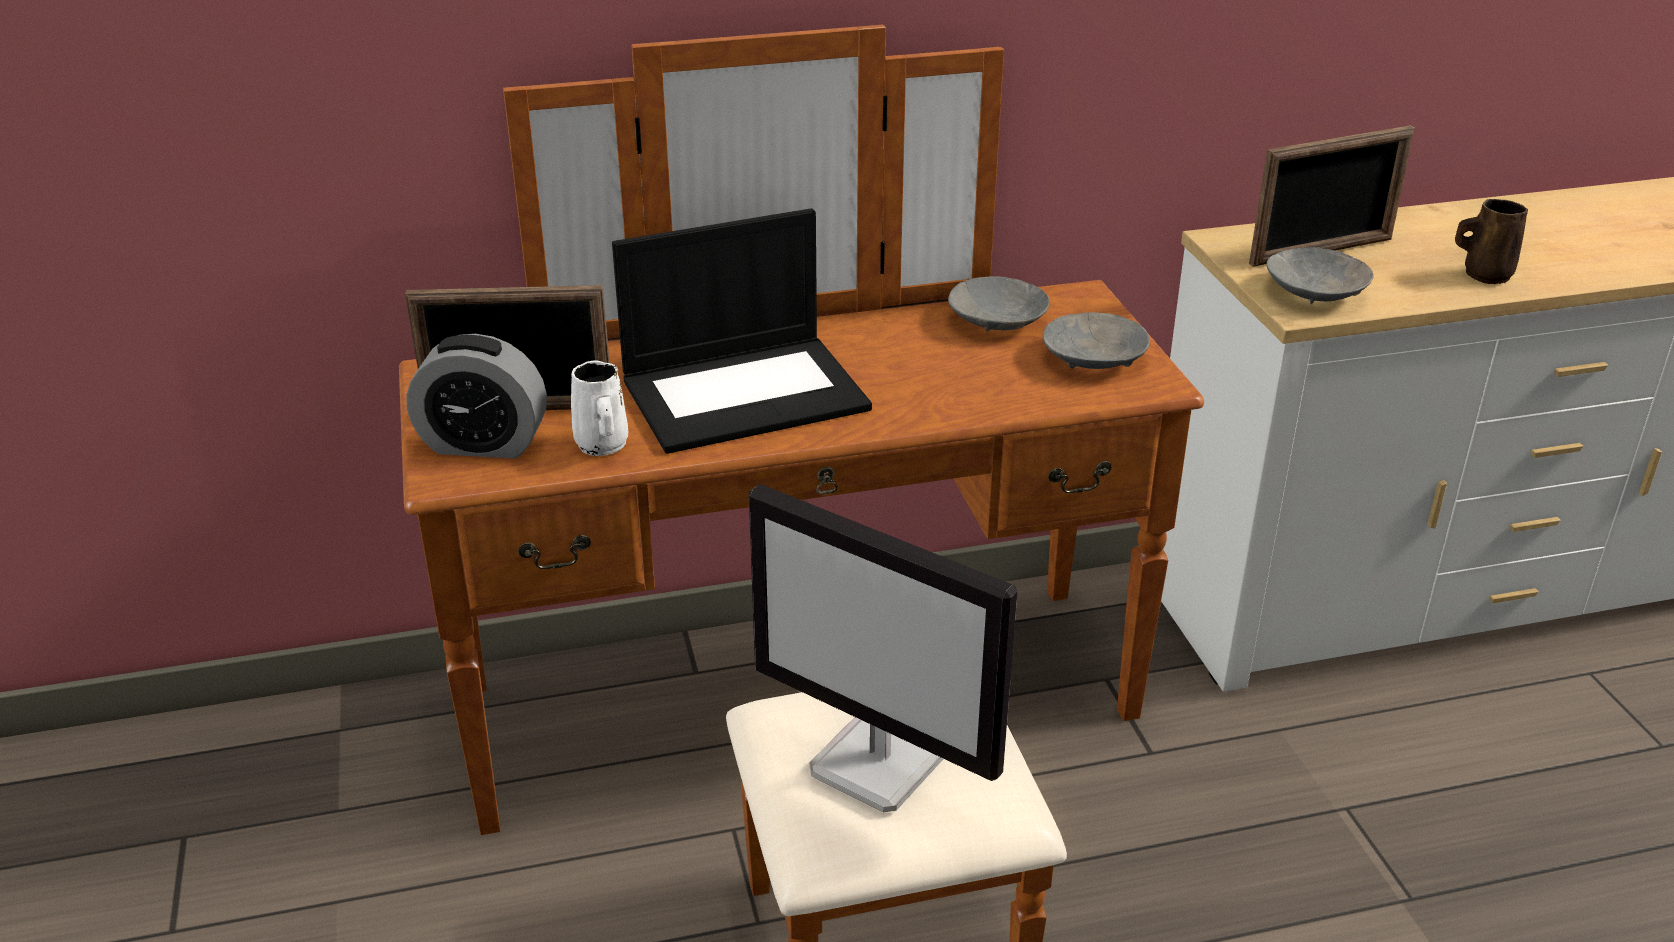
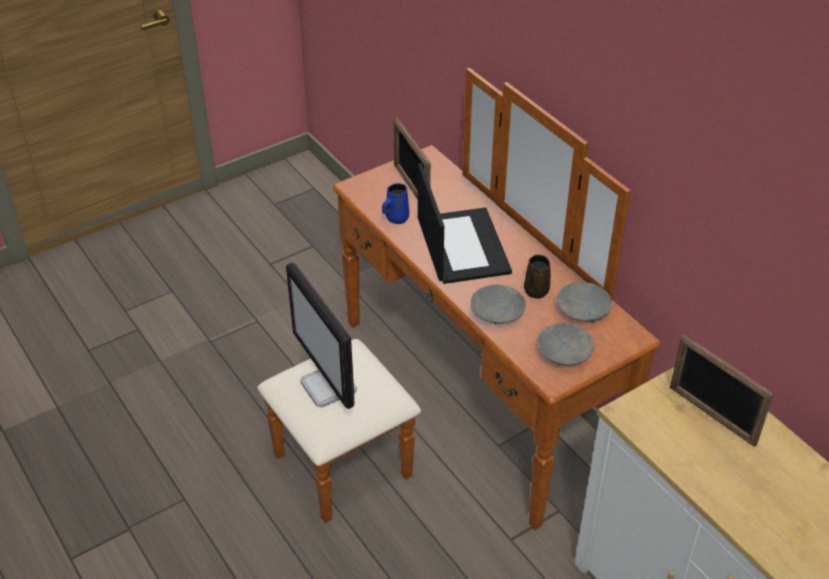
camera: 70 degrees right, 10 degrees up
alarm clock [406,334,547,459] -> none
white mug [571,361,628,456] -> blue mug [382,183,409,224]
laptop [612,208,872,454] -> laptop turned 150 degrees counterclockwise [418,163,512,284]
monitor [749,484,1017,812] -> monitor turned 45 degrees counterclockwise [286,262,357,409]
grey bowl [1267,247,1374,304] -> grey bowl moved to [471,285,526,325]
brown mug [1455,199,1528,284] -> brown mug moved to [524,254,551,299]

